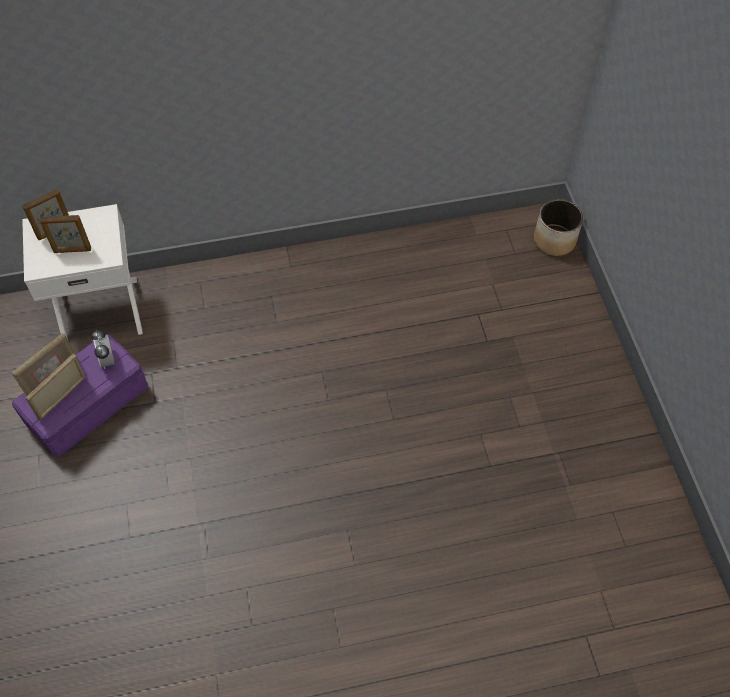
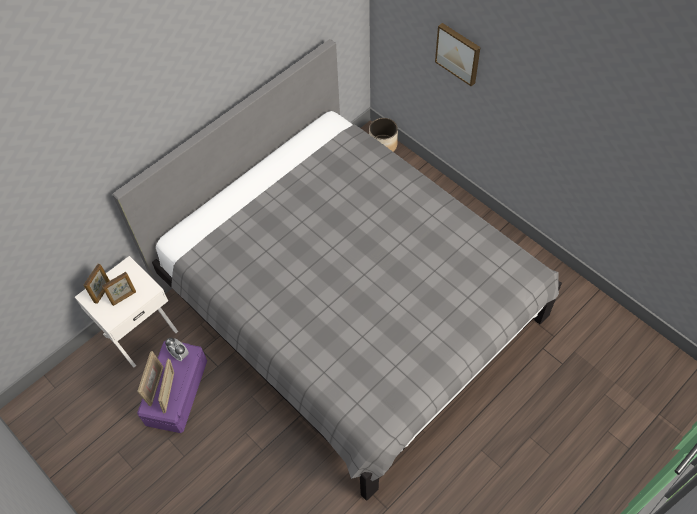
camera: 30 degrees left, 0 degrees up
none -> grey bed [112,39,562,501]
none -> picture [435,23,480,86]

